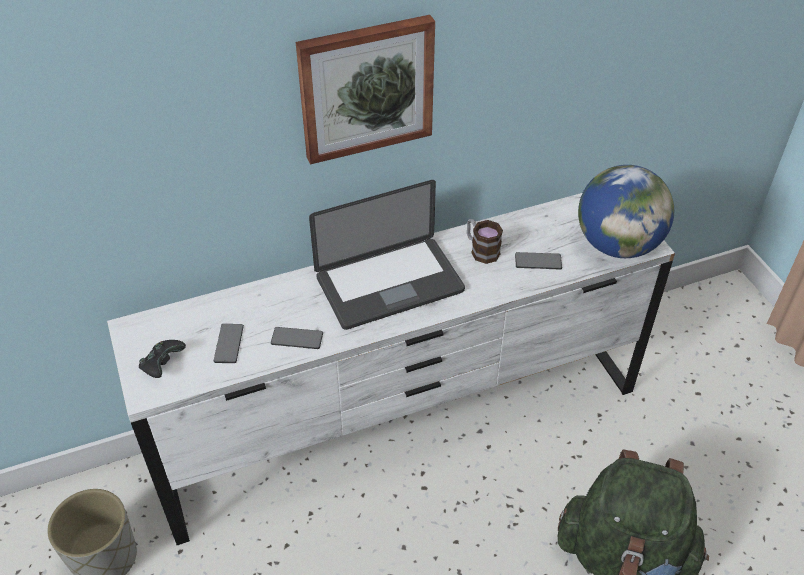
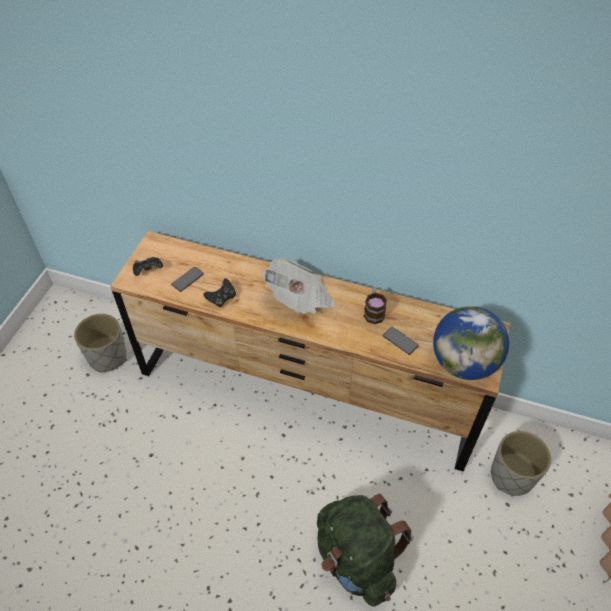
camera: 40 degrees right, 5 degrees up
white dresser [107,193,675,545] -> brown dresser [110,231,511,471]
phone [271,327,323,349] -> black game controller [203,278,236,307]
picture [296,15,435,164] -> none
laptop [309,180,465,330] -> newspaper [262,258,335,315]
none -> grey planter [491,431,551,496]

